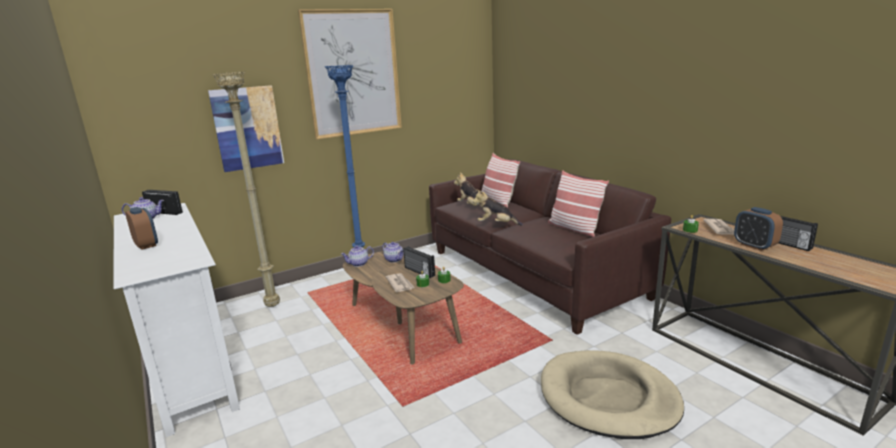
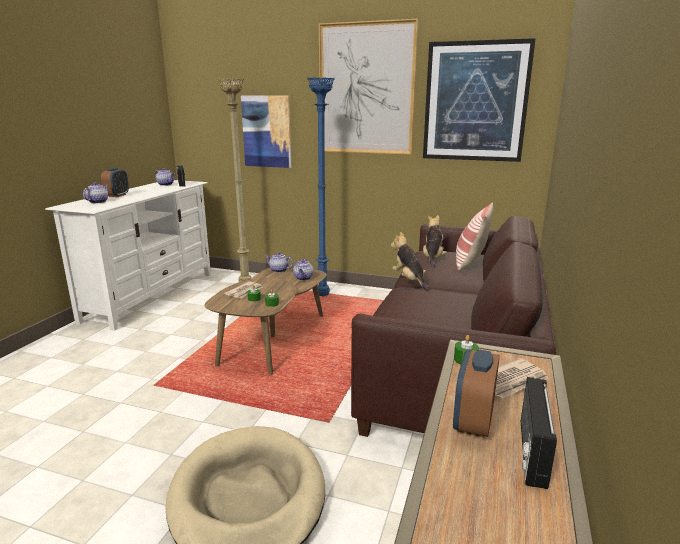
camera: 50 degrees right, 0 degrees up
radio [403,246,435,278] -> none
pillow [548,171,609,237] -> none
none -> teapot [83,182,108,203]
none -> picture [423,38,536,162]

